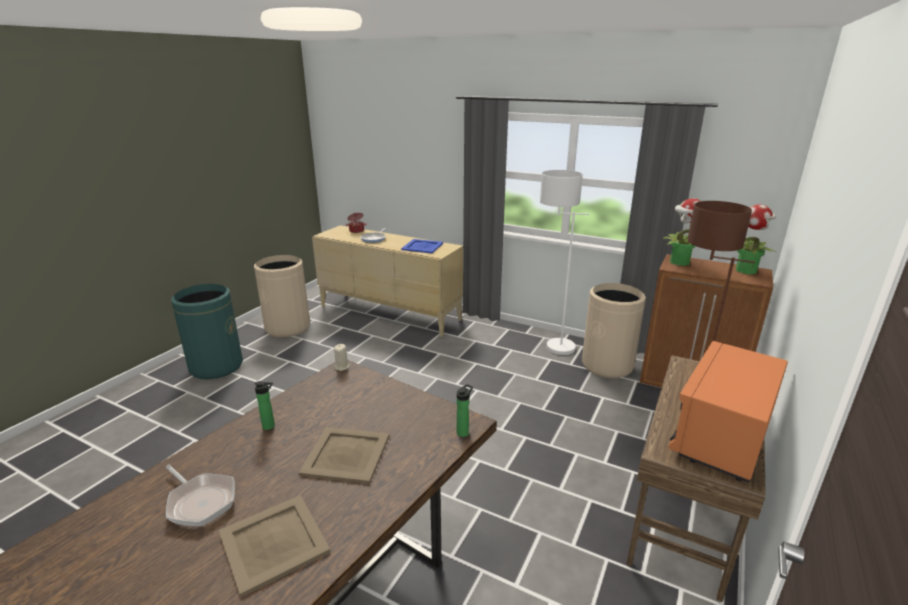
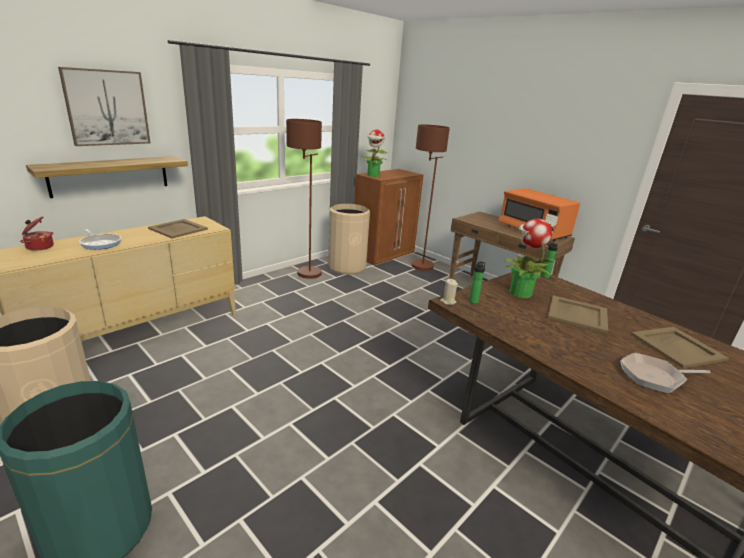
camera: 75 degrees left, 0 degrees up
frying pan [166,465,235,526] -> frying pan turned 150 degrees counterclockwise [620,353,710,393]
bottle [255,381,275,430] -> bottle moved to [469,261,485,304]
blue tray [401,239,443,253] -> beige tray [148,219,208,238]
white floor lamp [540,170,589,355] -> brown floor lamp [286,119,322,279]
potted plant [736,204,777,274] -> potted plant moved to [504,219,555,298]
none -> shelf [26,156,188,198]
none -> picture [58,67,150,146]

